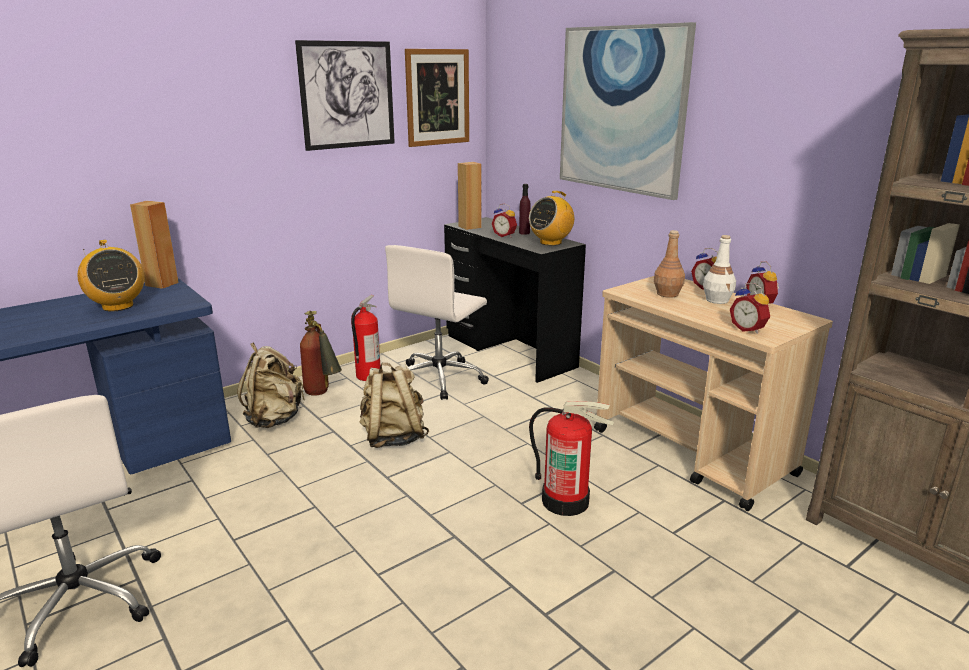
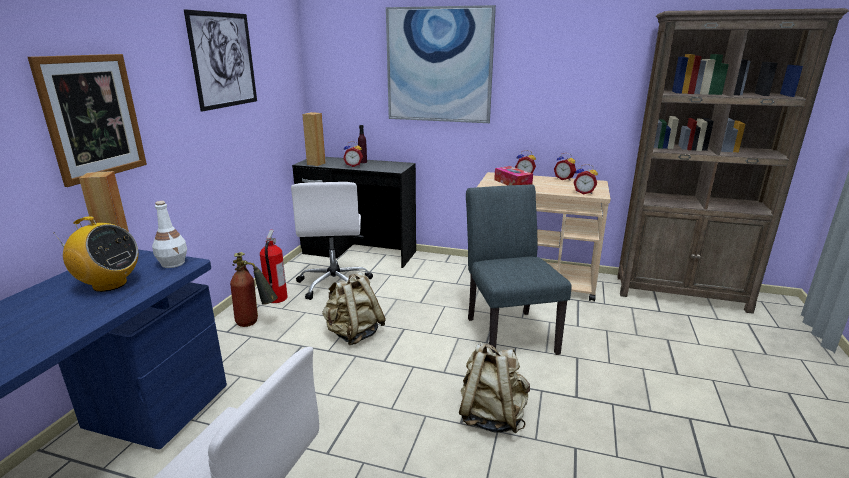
camera: 35 degrees left, 0 degrees up
beige backpack [237,343,305,428] -> beige backpack moved to [459,342,530,434]
picture [405,49,469,147] -> picture moved to [28,54,147,187]
radio [529,191,574,246] -> none
fire extinguisher [529,401,614,516] -> grey chair [466,184,572,355]
brown bottle [654,230,685,298] -> tissue box [494,166,533,185]
white bottle [703,235,736,304] -> white bottle moved to [152,201,187,268]

